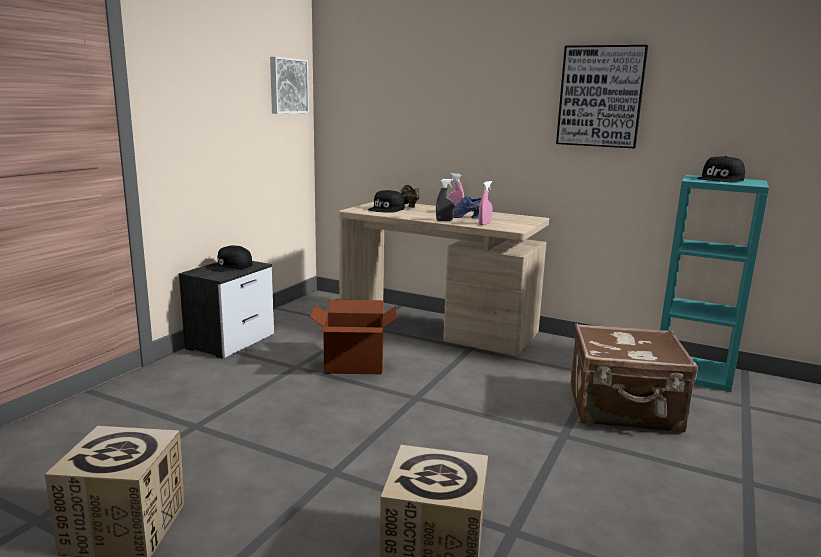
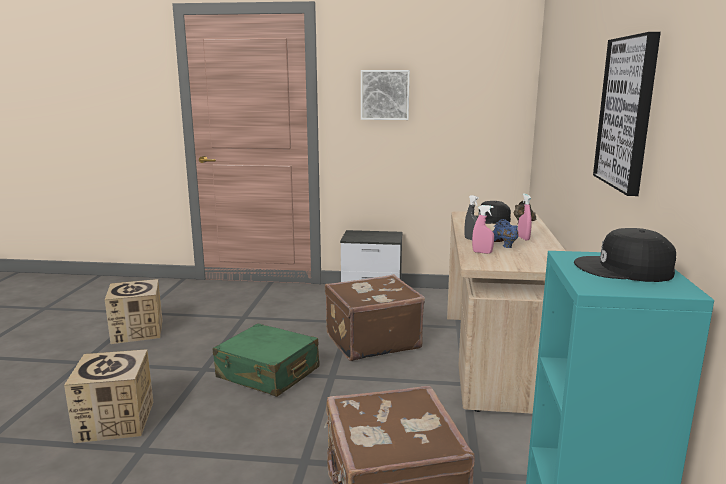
camera: 70 degrees right, 0 degrees up
black cap [206,246,252,272] -> none
picture [270,57,309,114] -> picture moved to [361,70,410,120]
cardboard box [310,299,396,374] -> brown suitcase [325,274,425,361]
none -> green suitcase [213,323,320,397]

